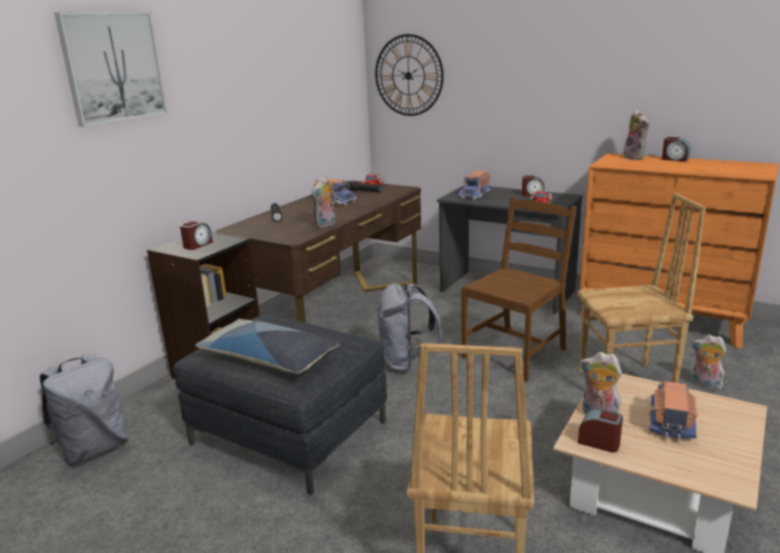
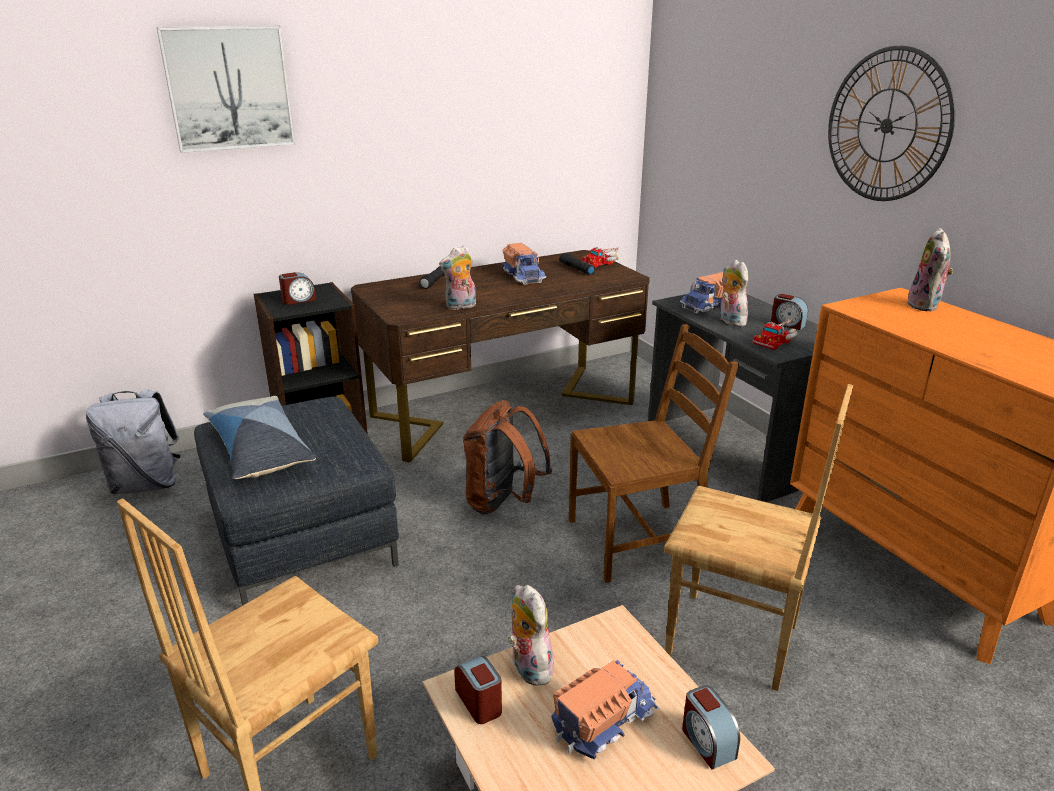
camera: 30 degrees right, 5 degrees up
wall clock [375,34,444,116] -> wall clock moved to [828,46,955,201]
grey backpack [378,283,443,373] -> brown backpack [463,400,552,514]
alarm clock [662,137,690,162] -> alarm clock moved to [682,685,740,770]
plush toy [692,335,726,390] -> plush toy moved to [720,260,748,326]

